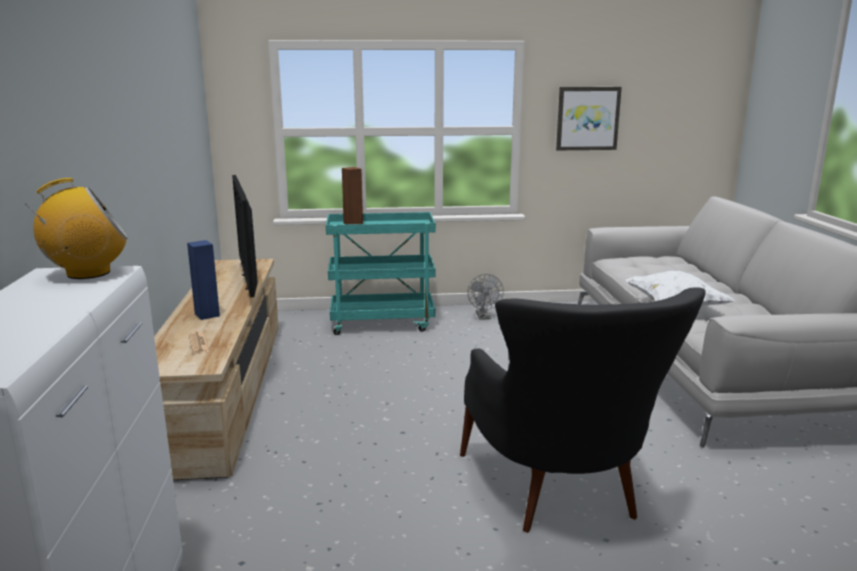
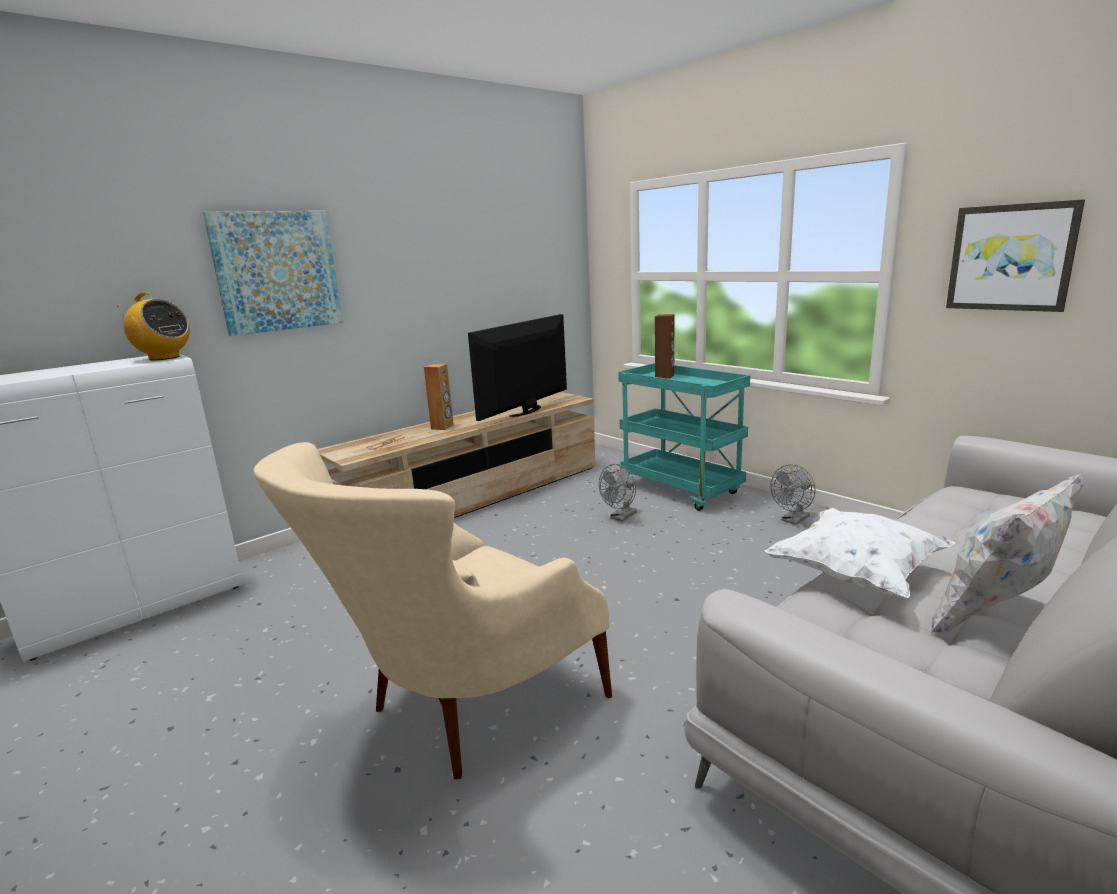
camera: 55 degrees right, 0 degrees up
blue speaker [187,240,220,320] -> brown speaker [424,364,454,430]
black armchair [460,287,706,533] -> beige armchair [253,442,612,779]
none -> picture [203,211,343,336]
none -> grey fan [599,464,637,521]
none -> white pillow [931,473,1083,633]

